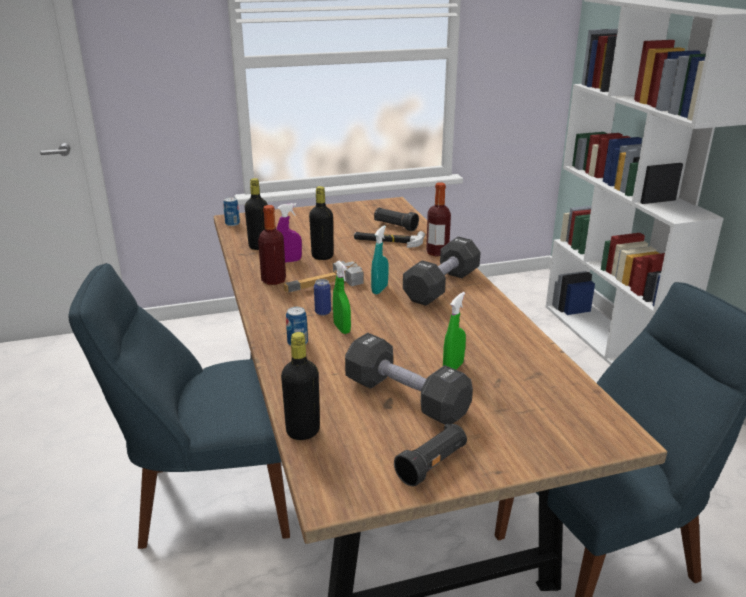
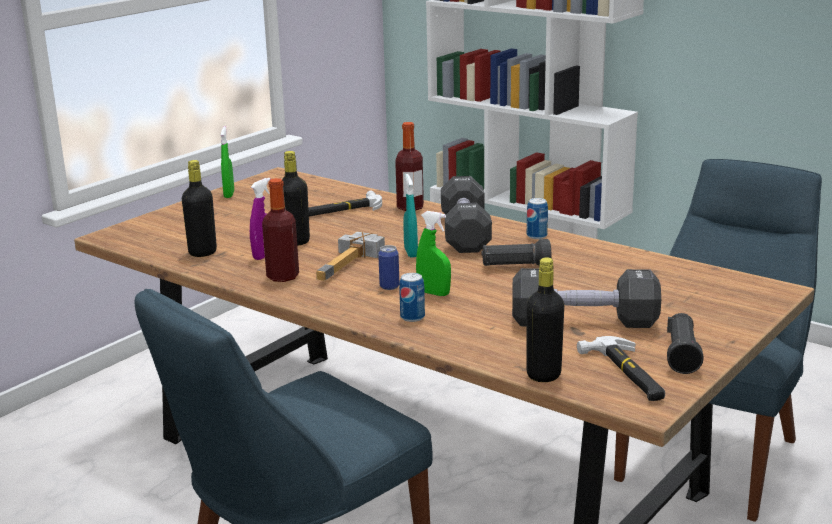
camera: 35 degrees left, 5 degrees down
can [223,197,240,226] -> can moved to [527,198,548,239]
black flashlight [374,207,419,231] -> black flashlight moved to [481,239,551,266]
green spray bottle [443,292,466,370] -> green spray bottle moved to [221,126,234,198]
none -> hammer [577,336,665,401]

